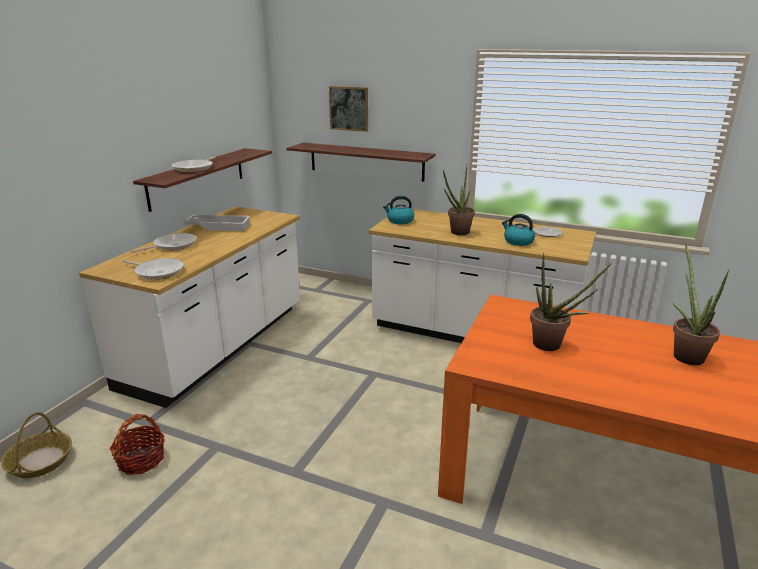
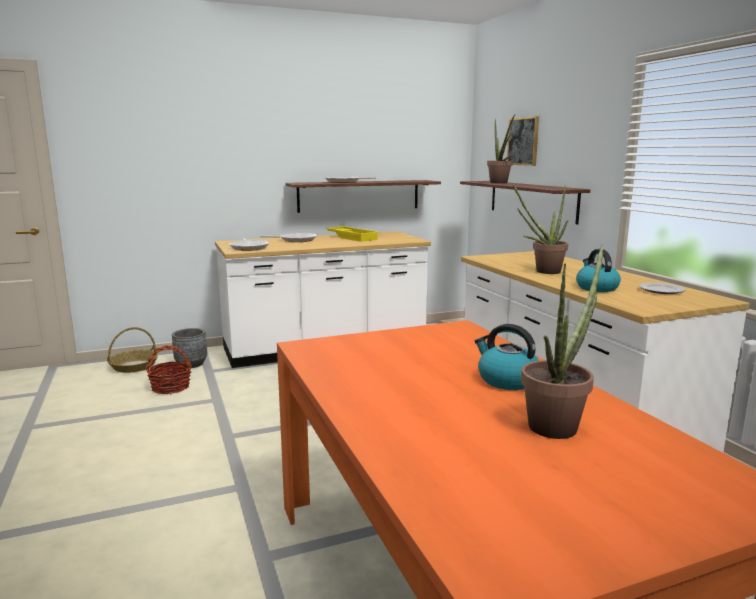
camera: 45 degrees right, 10 degrees down
white tray [183,215,250,231] -> yellow tray [326,226,379,242]
kettle [383,196,414,224] -> kettle moved to [475,324,539,390]
potted plant [530,253,613,351] -> potted plant moved to [487,114,515,184]
none -> grey planter [172,328,207,368]

